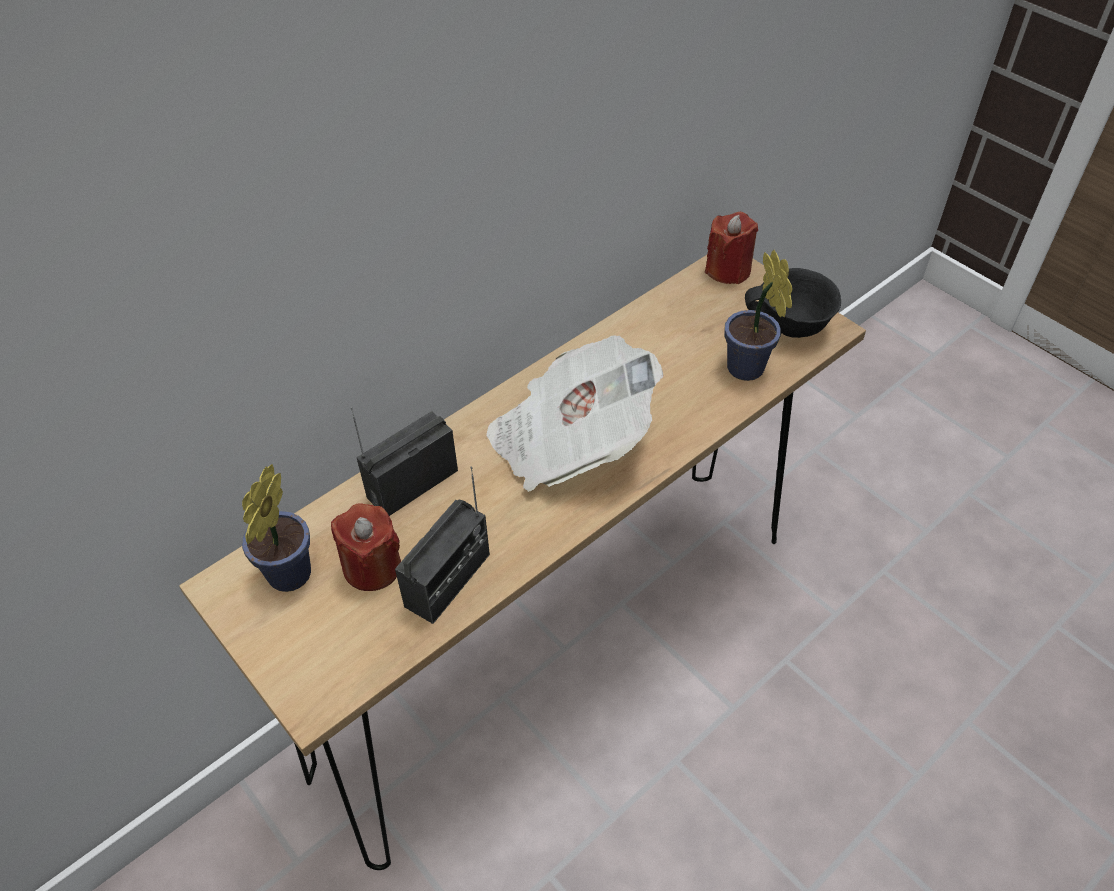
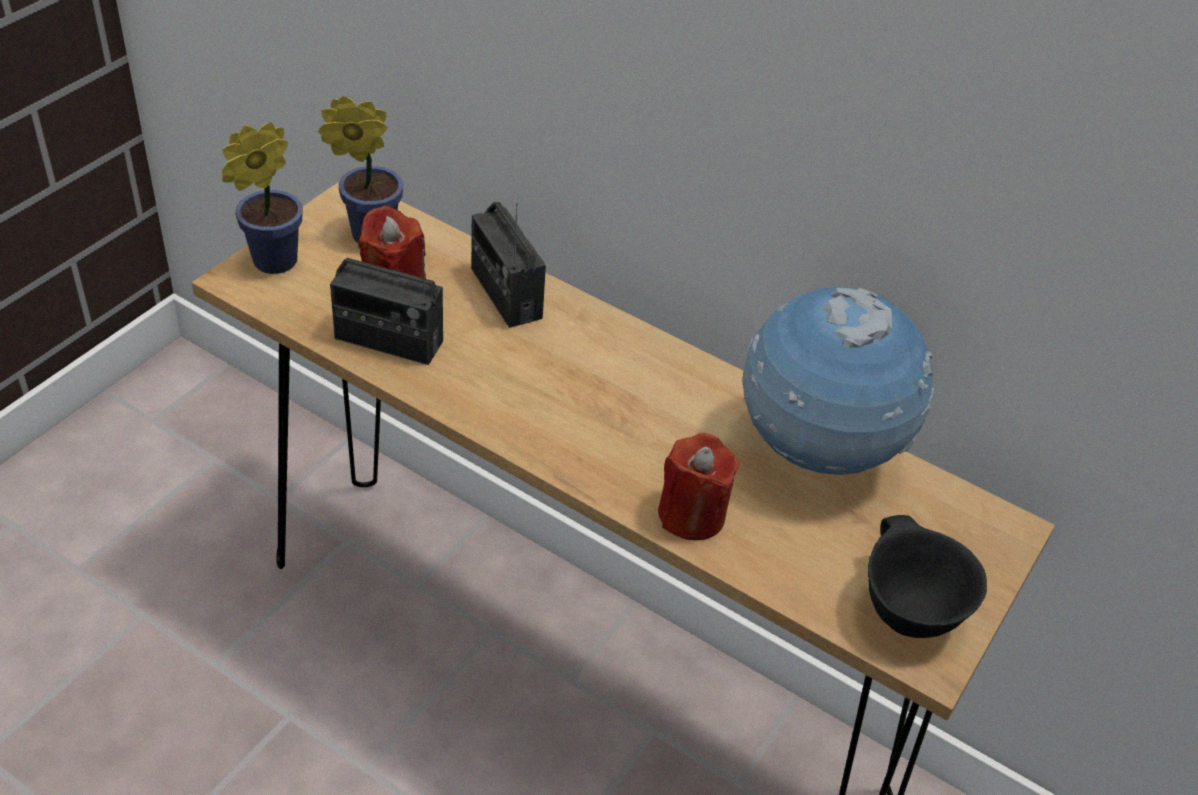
camera: 70 degrees right, 5 degrees down
radio [351,407,458,516] -> radio turned 150 degrees counterclockwise [471,202,546,328]
newspaper [486,336,663,492] -> none
red candle [705,212,758,284] -> red candle moved to [658,433,739,540]
potted plant [724,250,793,381] -> potted plant moved to [222,122,303,274]
none -> globe [742,287,936,475]

